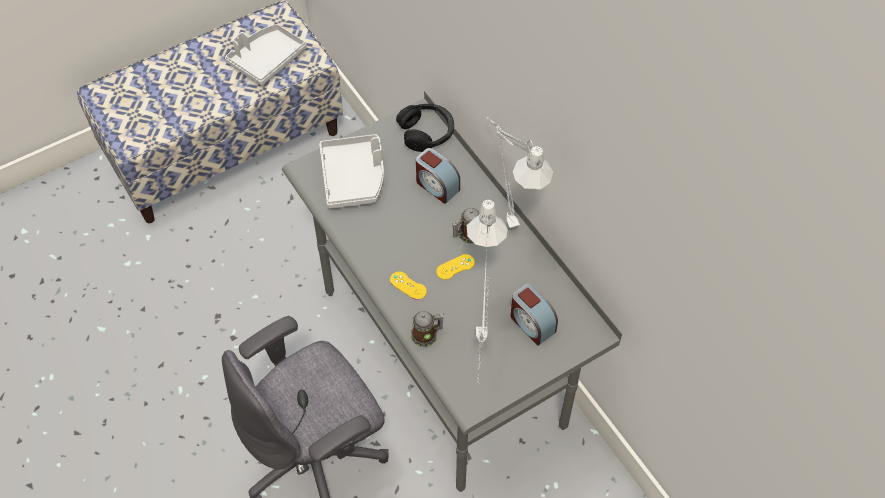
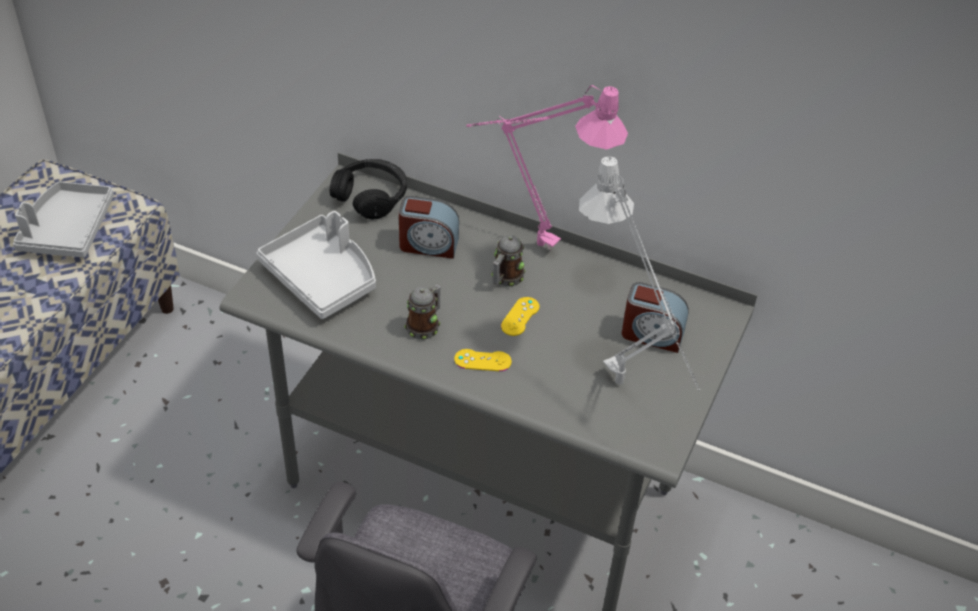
camera: 35 degrees left, 10 degrees down
mug [411,311,444,347] -> mug moved to [404,284,441,340]
grey table lamp [487,117,553,228] -> pink table lamp [466,85,628,251]

